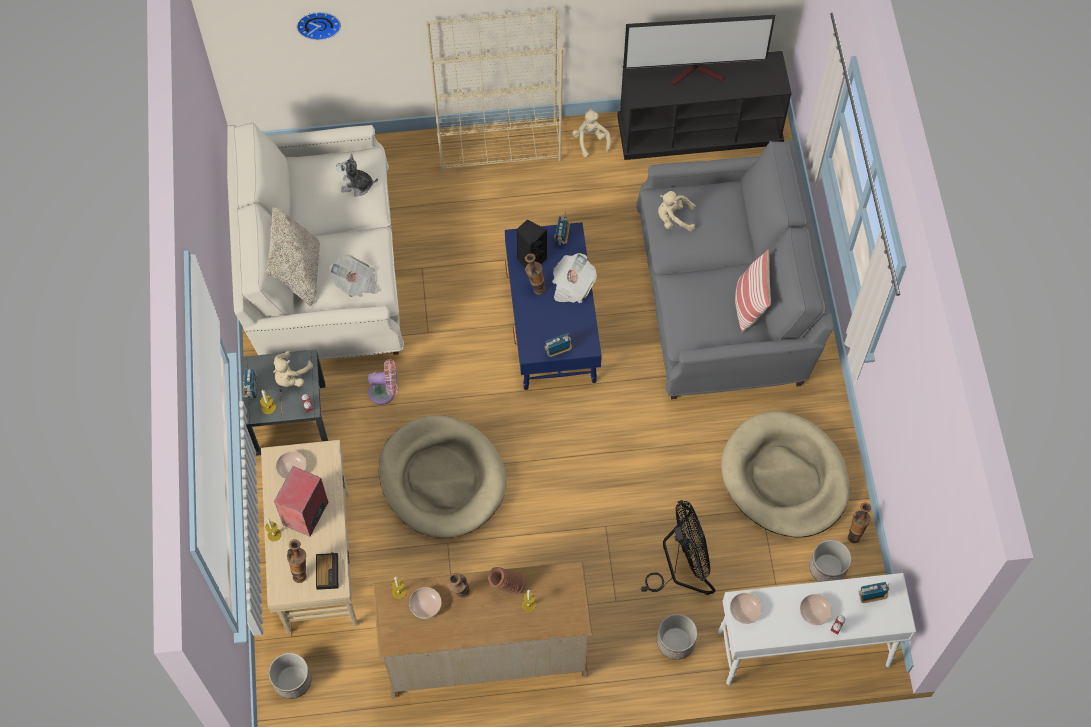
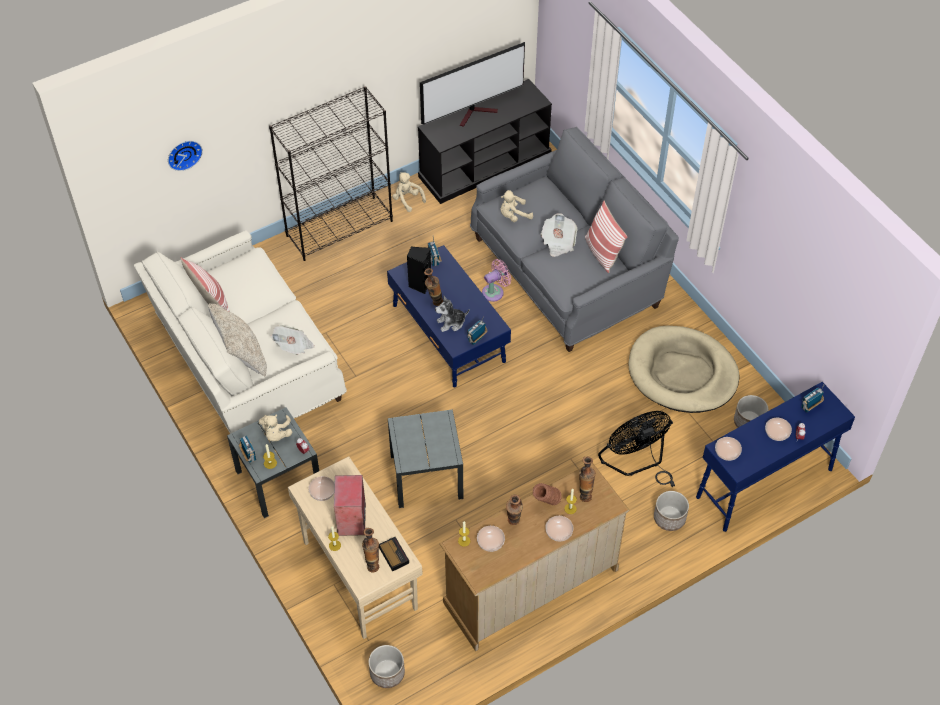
camera: 25 degrees left, 10 degrees down
plush toy [336,153,378,196] -> plush toy moved to [435,296,470,332]
pink fan [368,359,398,405] -> pink fan moved to [482,259,511,302]
beige dog bed [379,415,507,538] -> grey side table [388,410,464,508]
beige bookcase [426,9,563,173] -> black bookcase [269,86,393,261]
newspaper [552,253,597,303] -> newspaper moved to [541,213,577,257]
black fan [640,500,716,595] -> black fan turned 75 degrees counterclockwise [598,411,675,487]
white console table [718,573,916,685] -> blue console table [696,382,855,532]
vase [848,503,871,543] -> vase moved to [579,456,596,502]
none -> pillow [181,258,229,311]
none -> bowl [545,516,574,541]

